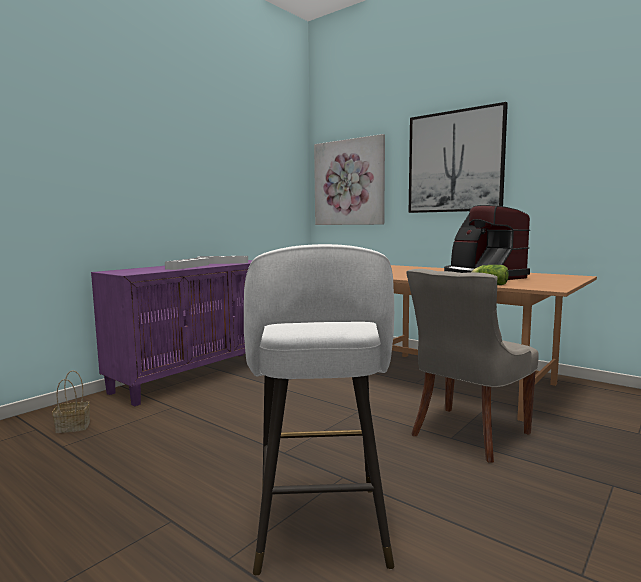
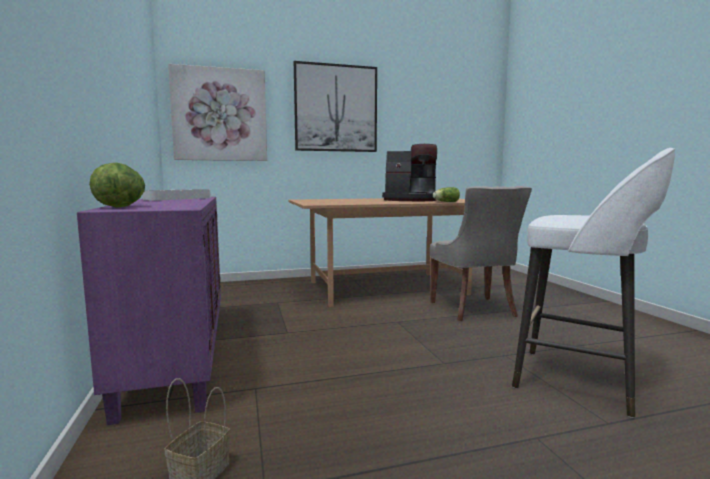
camera: 55 degrees left, 0 degrees up
grey tray [165,258,209,270] -> none
none -> lettuce [89,162,145,207]

